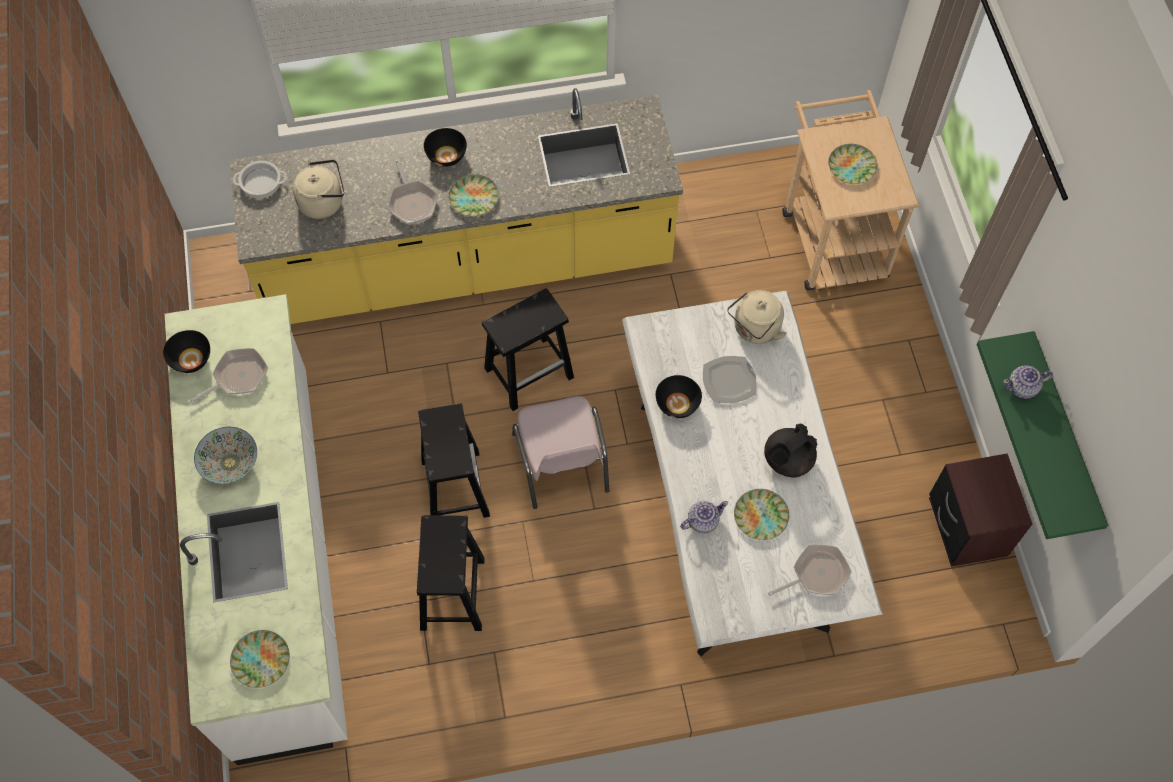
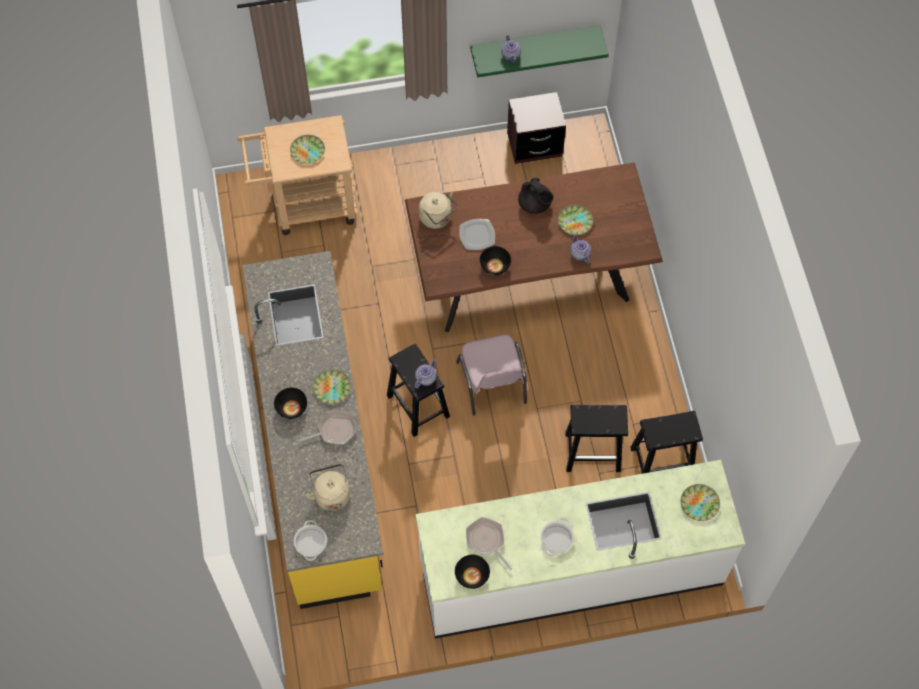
camera: 90 degrees left, 0 degrees up
bowl [194,427,257,484] -> cooking pot [541,518,574,557]
black stool [418,403,490,518] -> black stool moved to [630,411,703,474]
pink chair [512,396,609,509] -> pink chair turned 90 degrees clockwise [456,335,527,415]
white dining table [622,291,883,657] -> brown dining table [405,162,663,332]
frying pan [768,544,852,596] -> none
none -> teapot [414,359,437,388]

